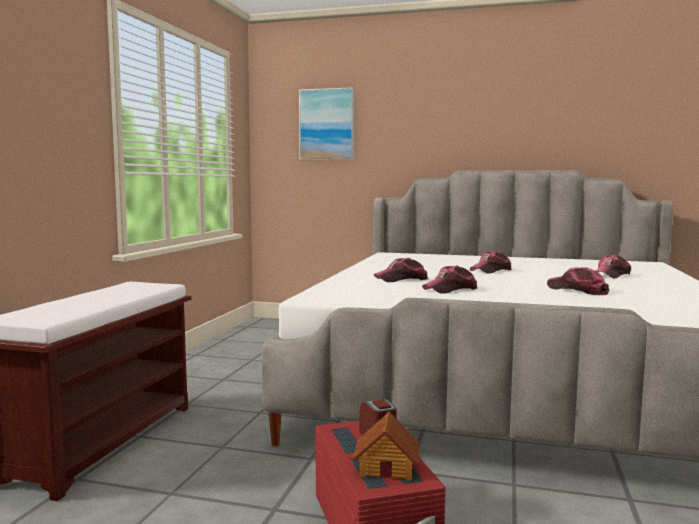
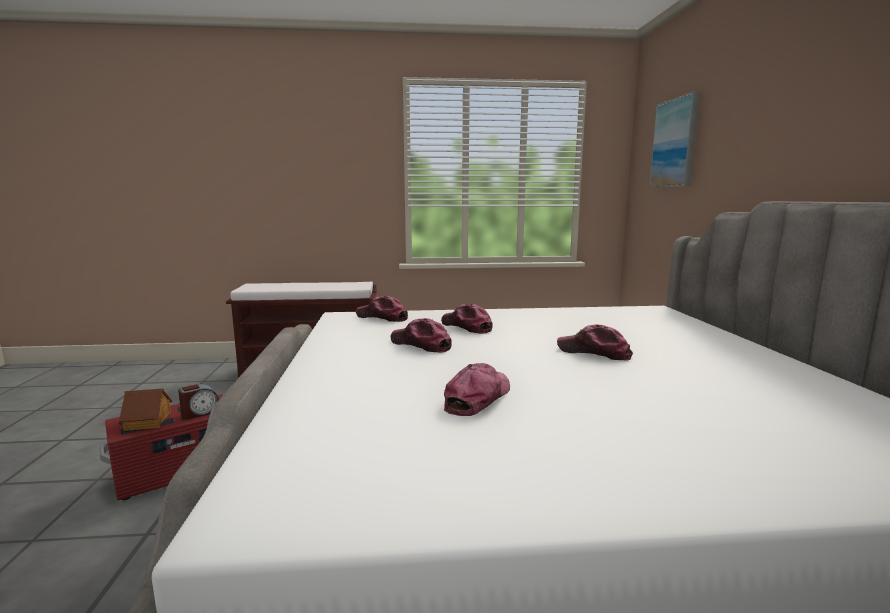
camera: 70 degrees right, 5 degrees up
cap [596,254,631,278] -> cap moved to [356,296,408,322]

